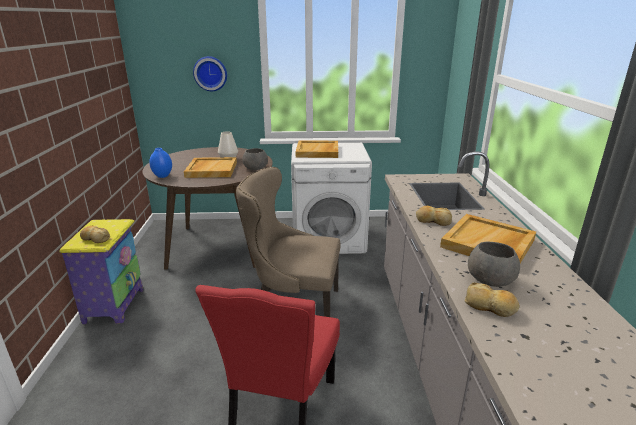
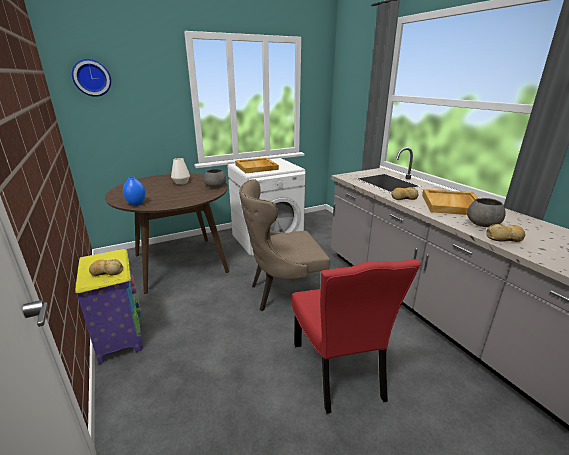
camera: 25 degrees left, 0 degrees up
beige tray [184,157,237,178] -> none
wall clock [193,56,227,91] -> wall clock moved to [72,59,111,97]

